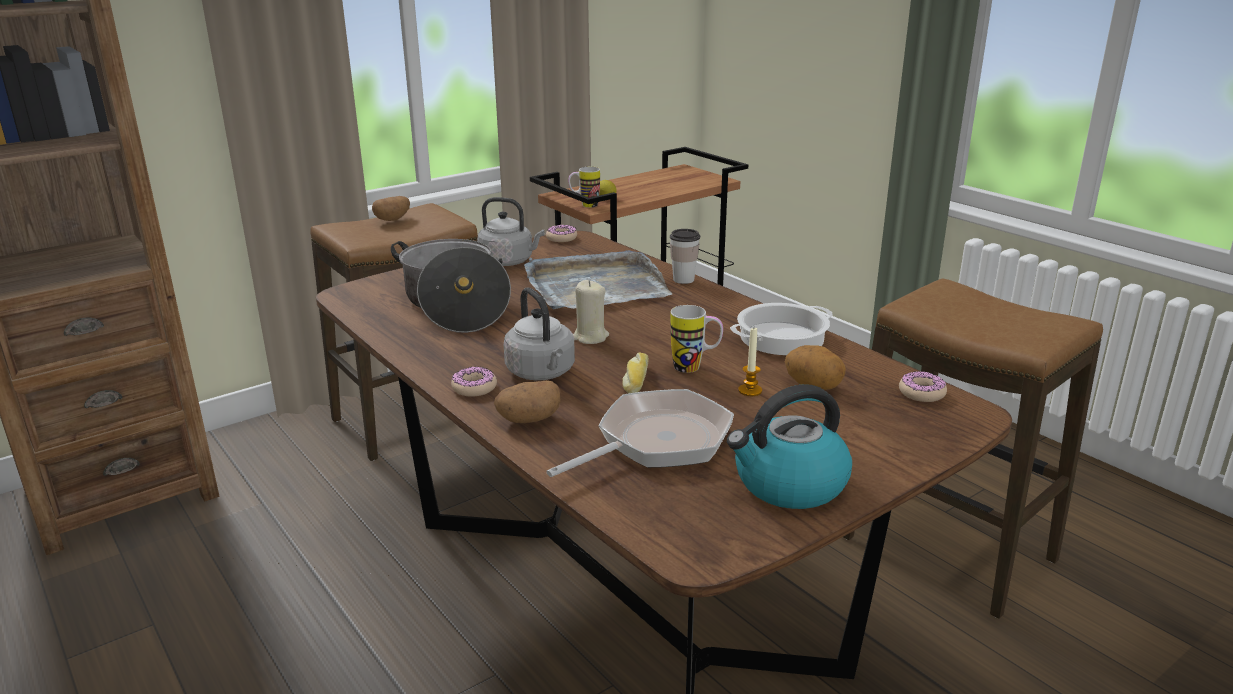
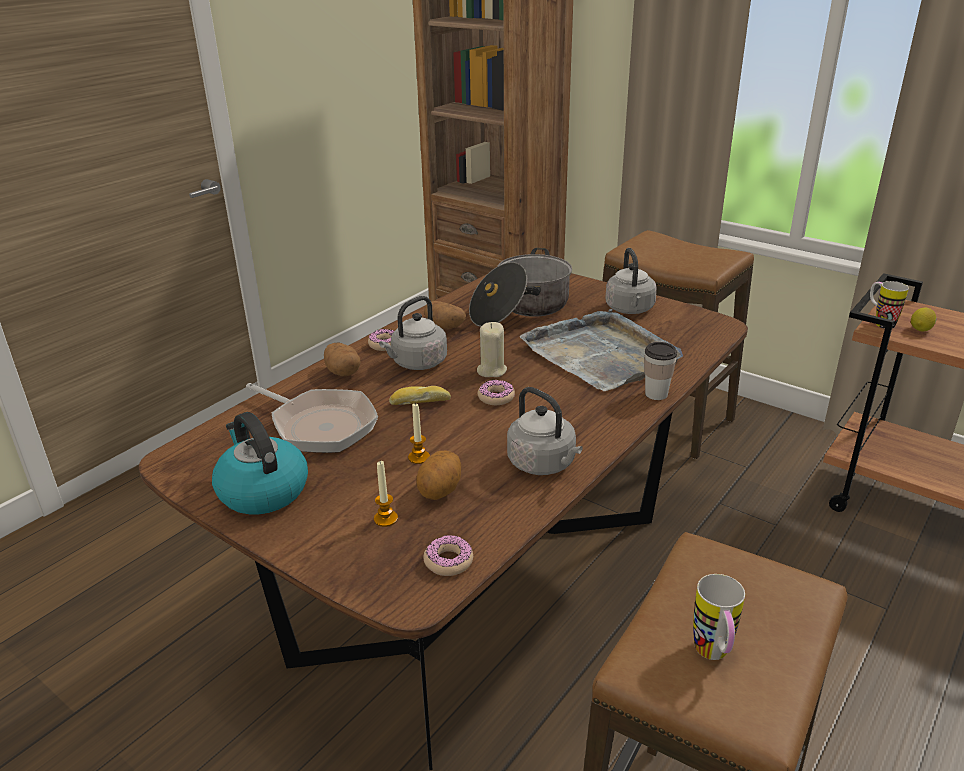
camera: 75 degrees right, 5 degrees up
potato [372,196,410,221] -> potato moved to [424,301,466,329]
donut [546,225,577,242] -> donut moved to [478,380,515,405]
mug [670,305,723,373] -> mug moved to [693,574,745,660]
cooking pot [730,303,833,355] -> grey kettle [507,387,583,475]
none -> candle [374,461,398,527]

